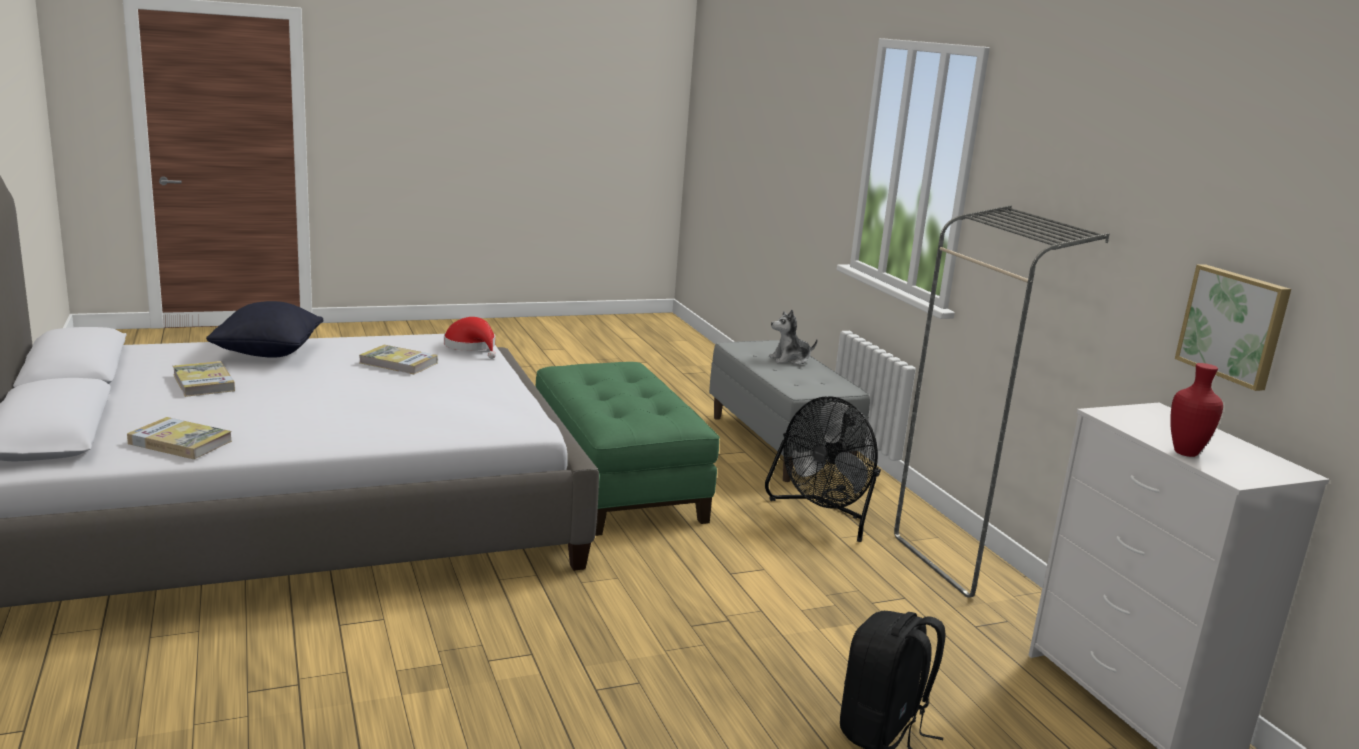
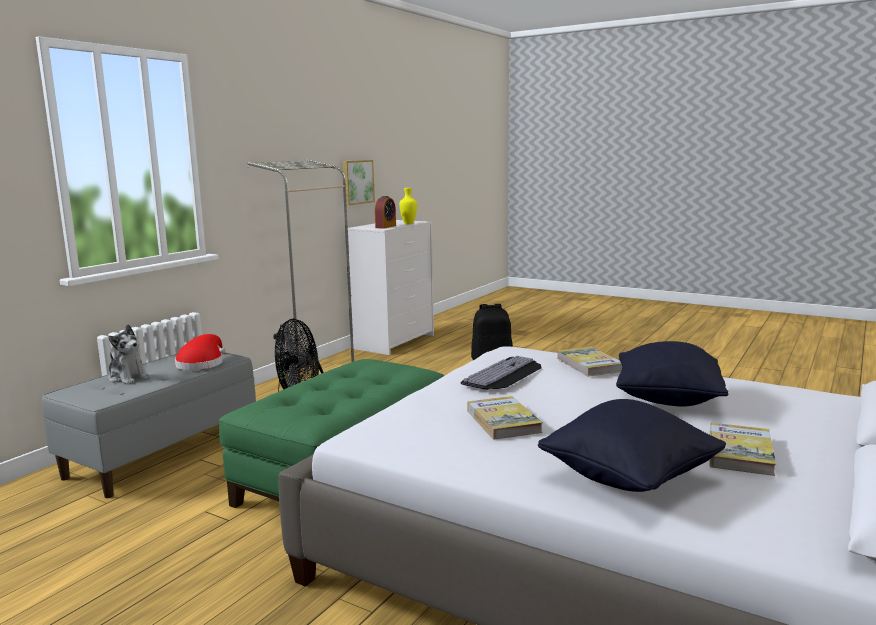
camera: 125 degrees left, 5 degrees down
book [127,417,232,459] -> book moved to [557,347,622,377]
red hat [444,317,496,359] -> red hat moved to [175,334,226,370]
red vase [1170,363,1223,457] -> yellow vase [400,188,417,224]
none -> alarm clock [375,196,396,229]
none -> keyboard [460,356,542,390]
none -> black pillow [616,341,729,406]

